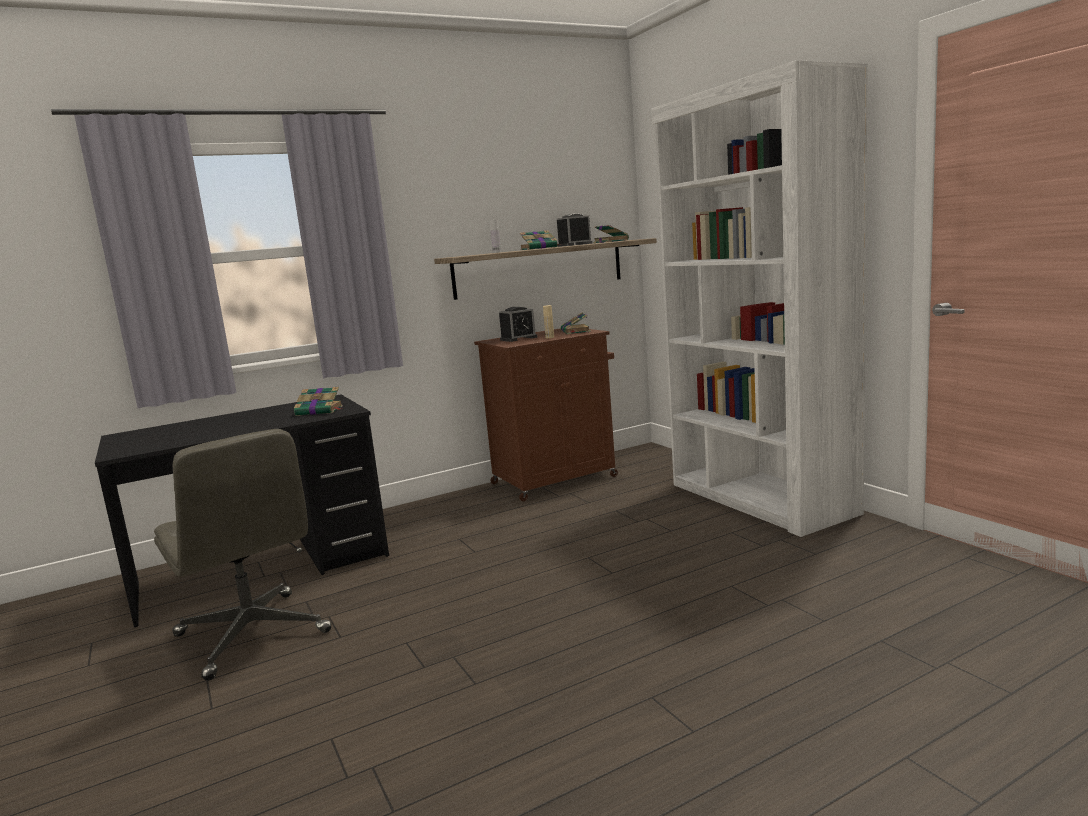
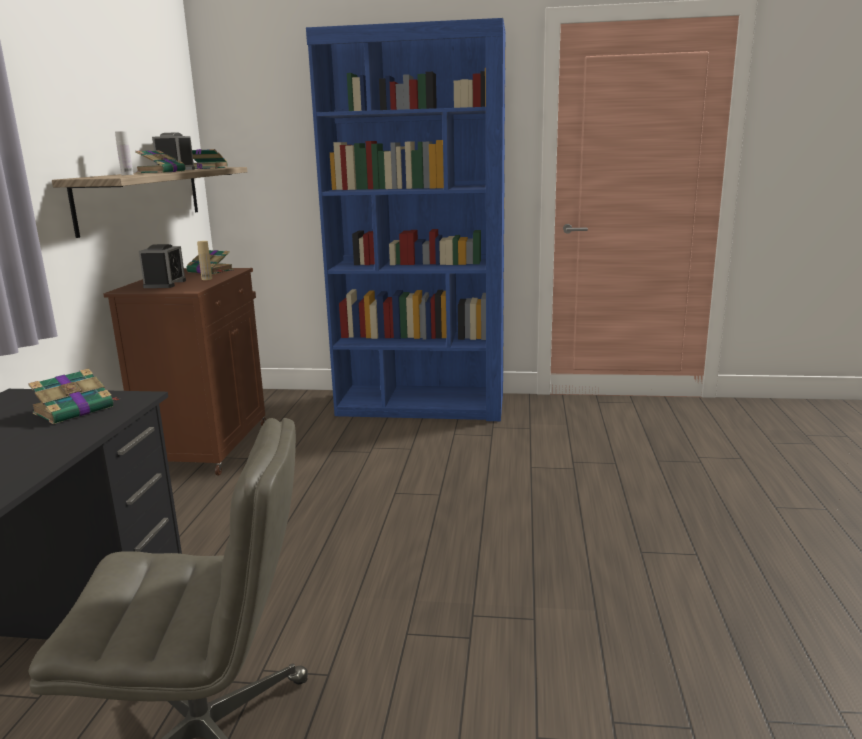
camera: 55 degrees left, 5 degrees up
white bookcase [651,60,868,537] -> blue bookcase [306,18,506,421]

